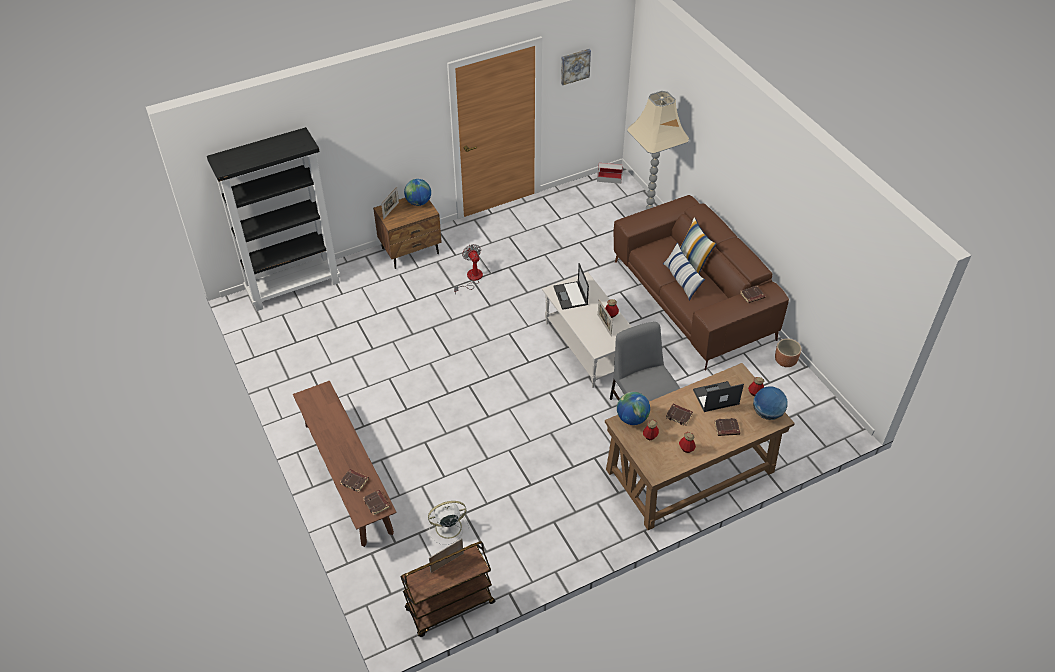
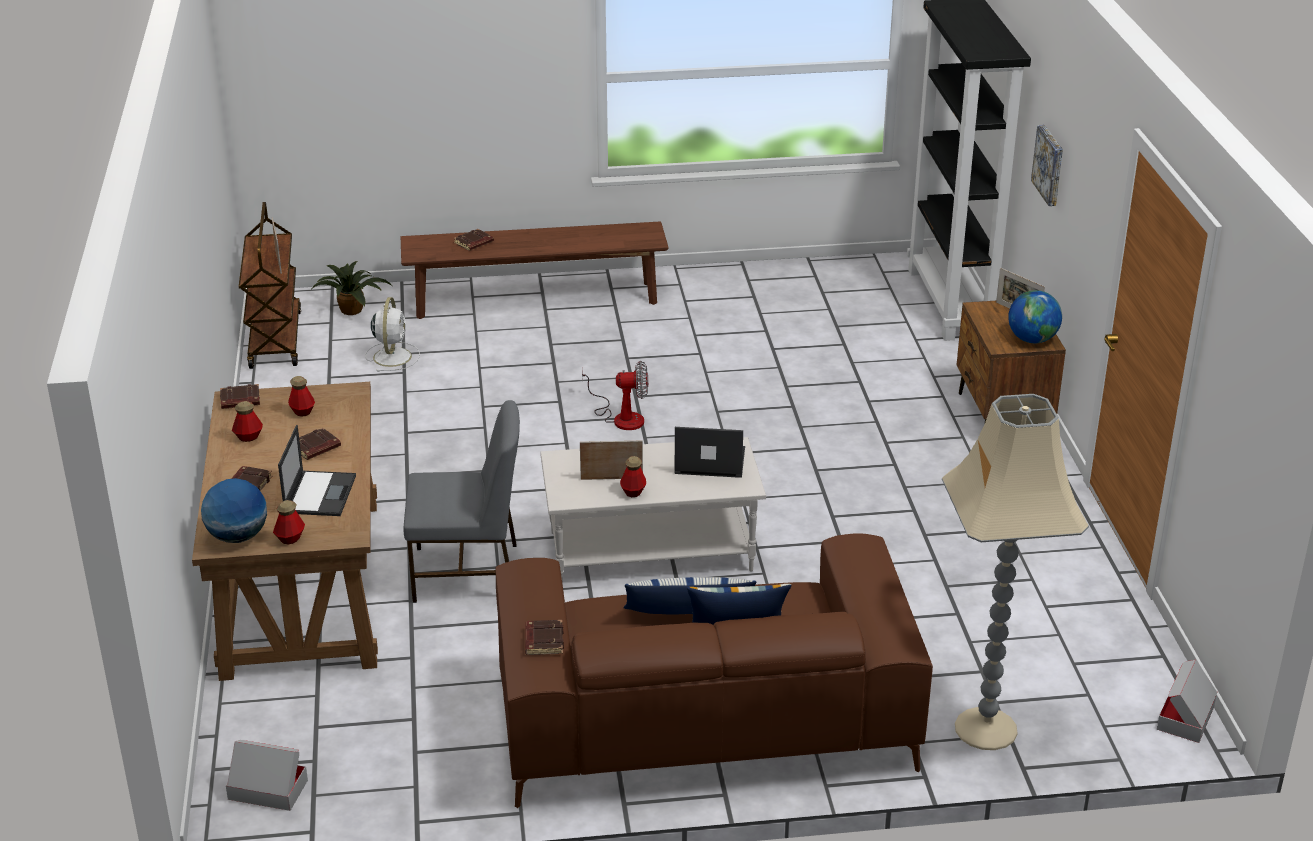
camera: 110 degrees right, 15 degrees down
brown book [363,490,390,516] -> brown book moved to [220,384,260,409]
fan [454,244,483,295] -> fan moved to [582,361,648,430]
picture [561,49,591,85] -> picture moved to [1031,125,1063,206]
globe [617,392,650,425] -> none
brown planter [775,339,801,367] -> none
none -> cardboard box [226,740,308,811]
none -> potted plant [312,261,393,315]

